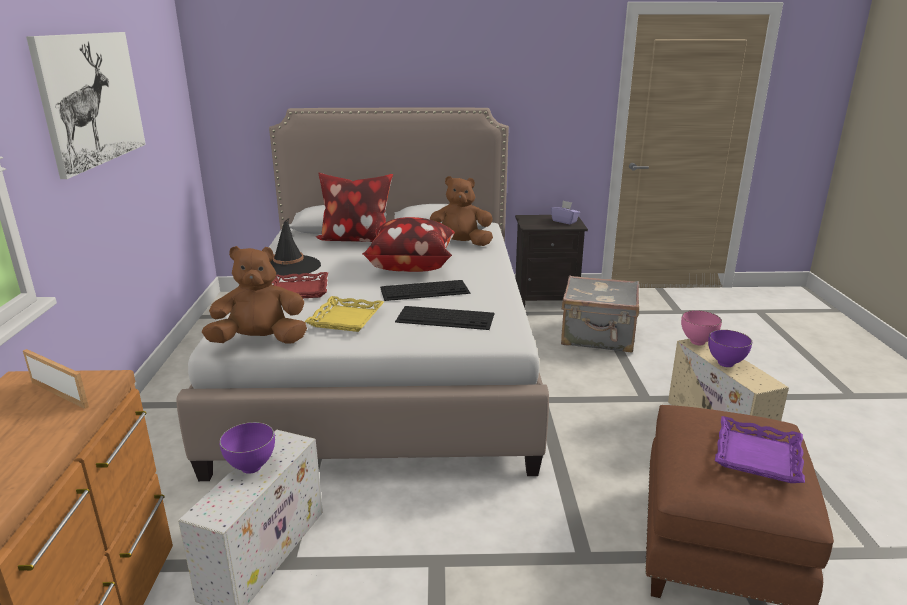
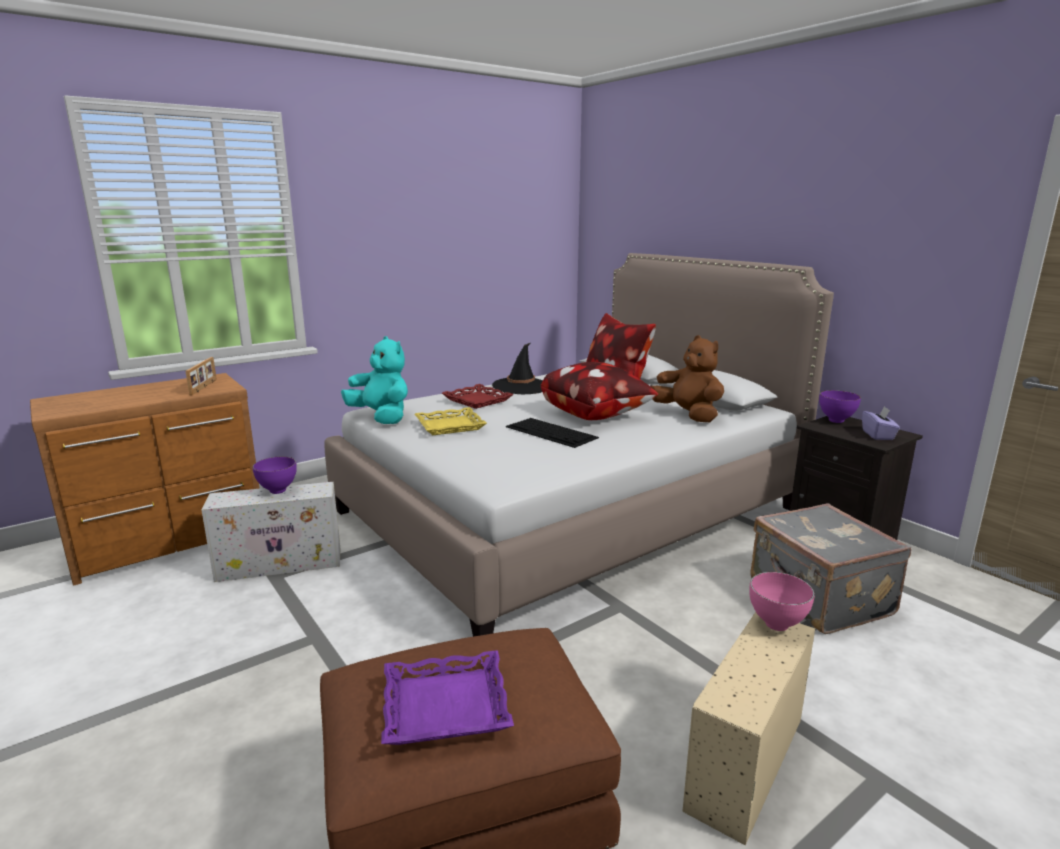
camera: 55 degrees right, 5 degrees down
picture [26,32,146,179] -> none
brown plush toy [202,246,307,344] -> turquoise plush toy [341,336,408,424]
keyboard [395,306,495,330] -> none
purple bowl [708,330,752,367] -> purple bowl moved to [819,390,861,423]

